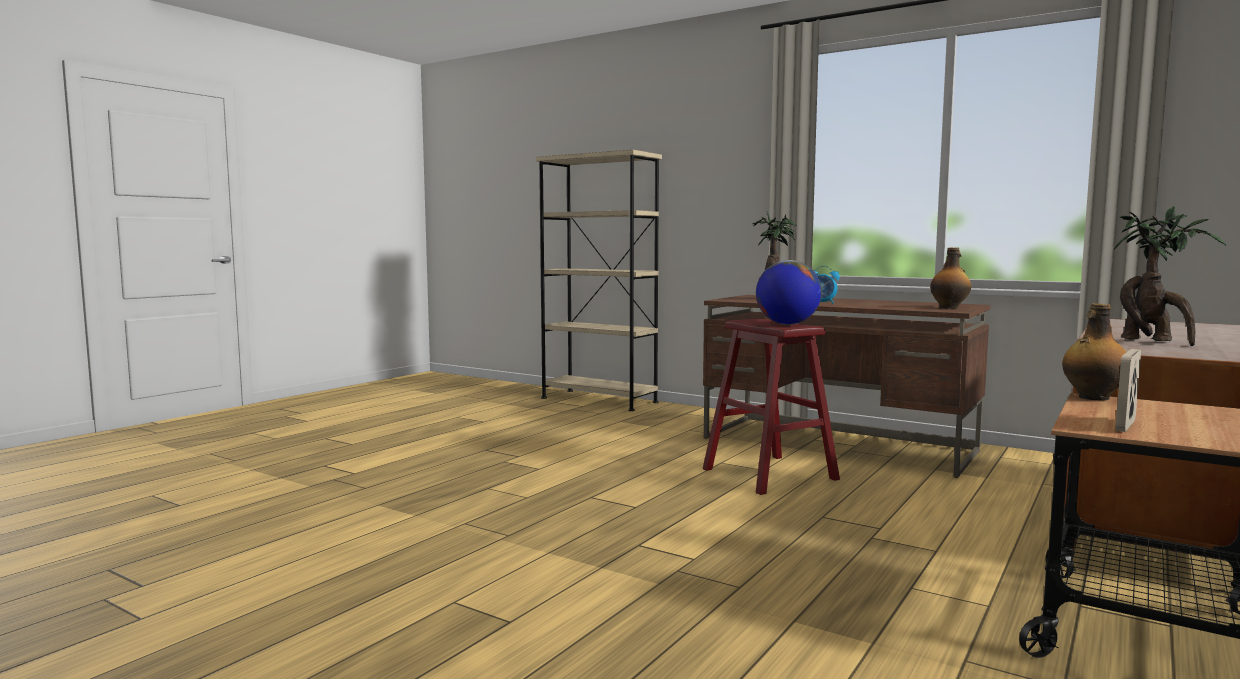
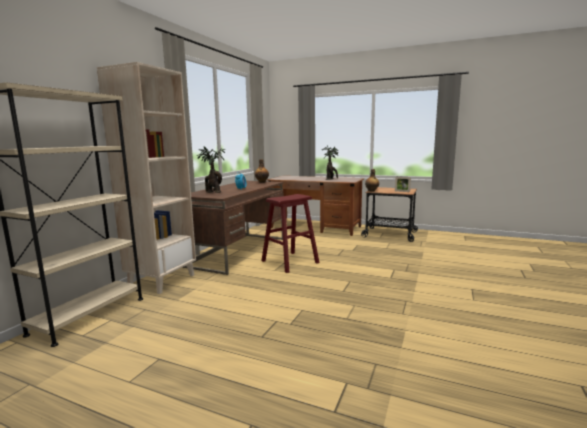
camera: 100 degrees left, 5 degrees up
globe [756,260,822,325] -> none
none -> beige bookcase [97,62,196,294]

